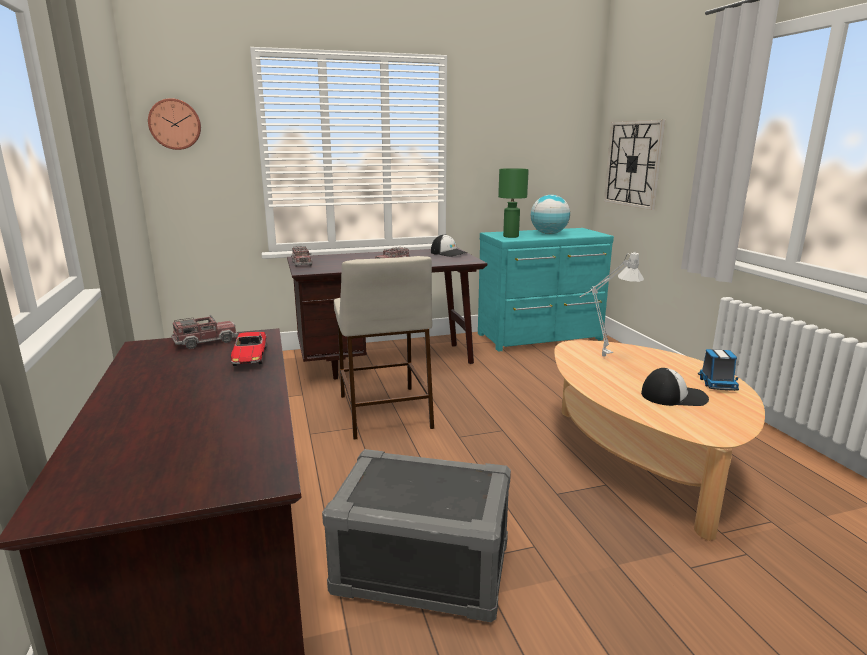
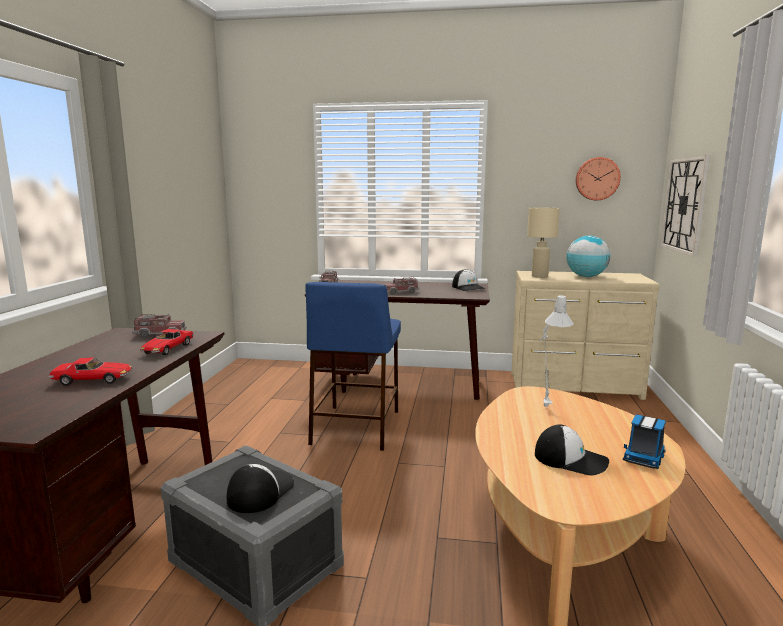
camera: 25 degrees right, 5 degrees down
wall clock [148,98,201,150] -> wall clock moved to [576,157,621,200]
beige stool [334,256,434,440] -> blue stool [305,282,401,451]
turquoise dresser [478,228,614,352] -> beige dresser [511,271,659,400]
green table lamp [498,168,529,238] -> beige table lamp [527,208,560,278]
none -> toy car [48,357,133,386]
none -> cap [227,464,294,513]

